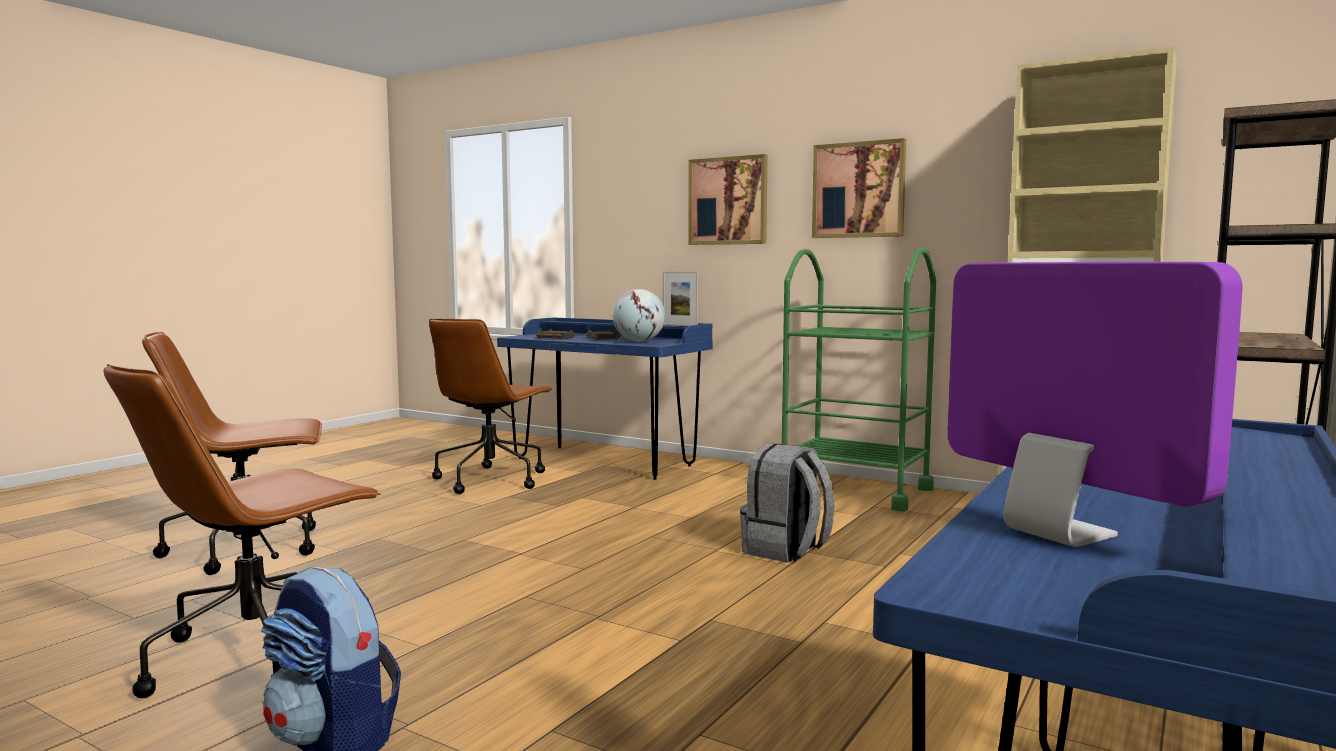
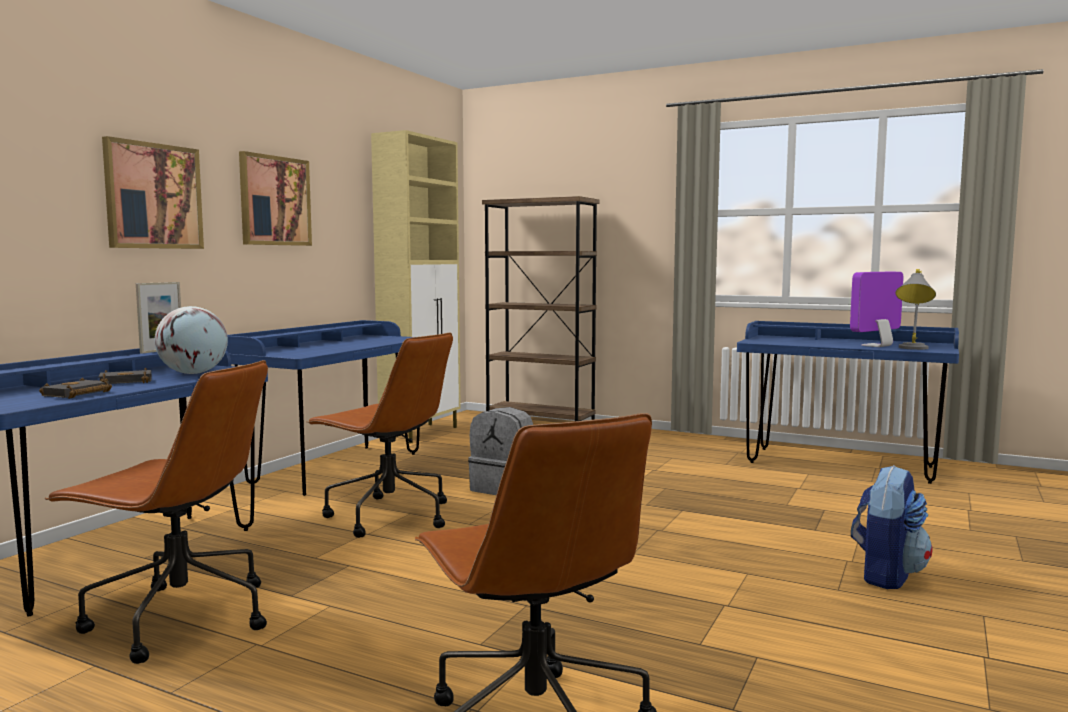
camera: 95 degrees left, 0 degrees up
brown office chair [103,364,381,698] -> brown office chair moved to [307,333,453,538]
green cart [782,247,936,511] -> blue desk [226,320,420,496]
none -> grey table lamp [895,269,936,350]

